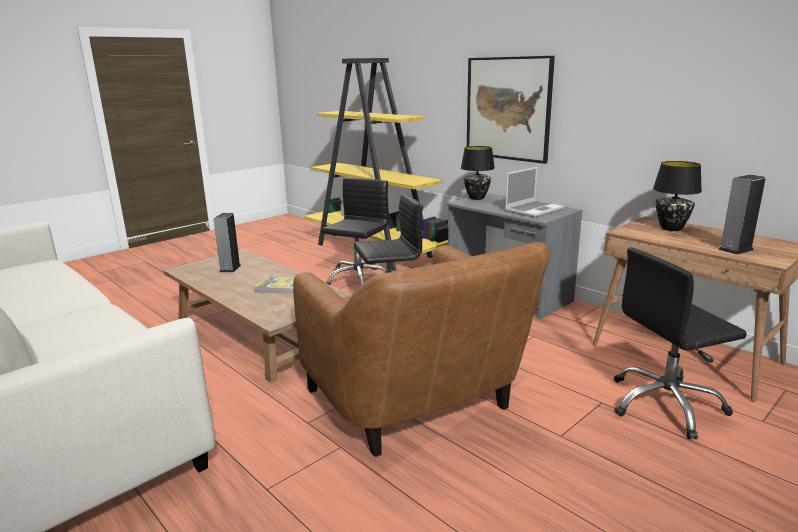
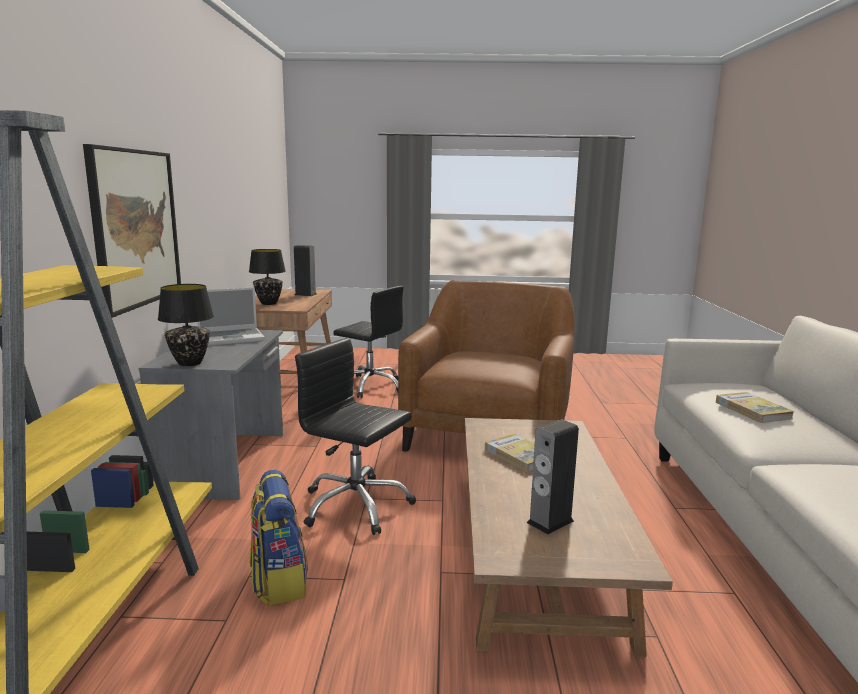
camera: 135 degrees left, 5 degrees down
black office chair [321,178,389,285] -> backpack [250,470,308,606]
laptop [505,167,564,218] -> laptop turned 150 degrees clockwise [197,287,265,346]
none -> book [716,392,794,423]

